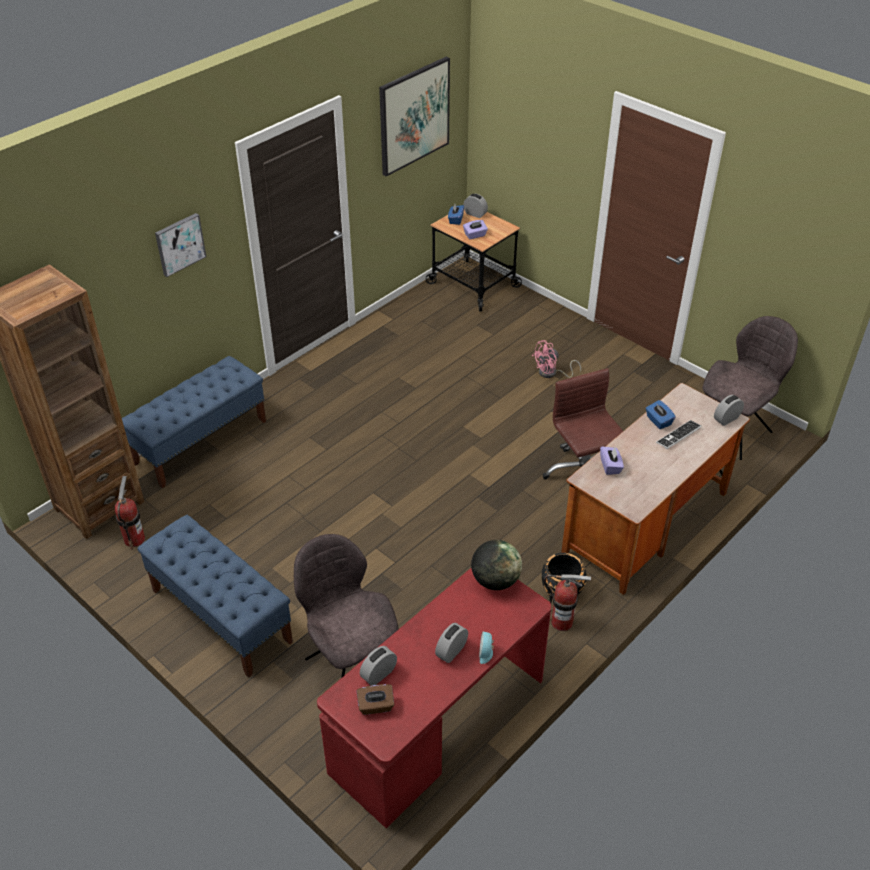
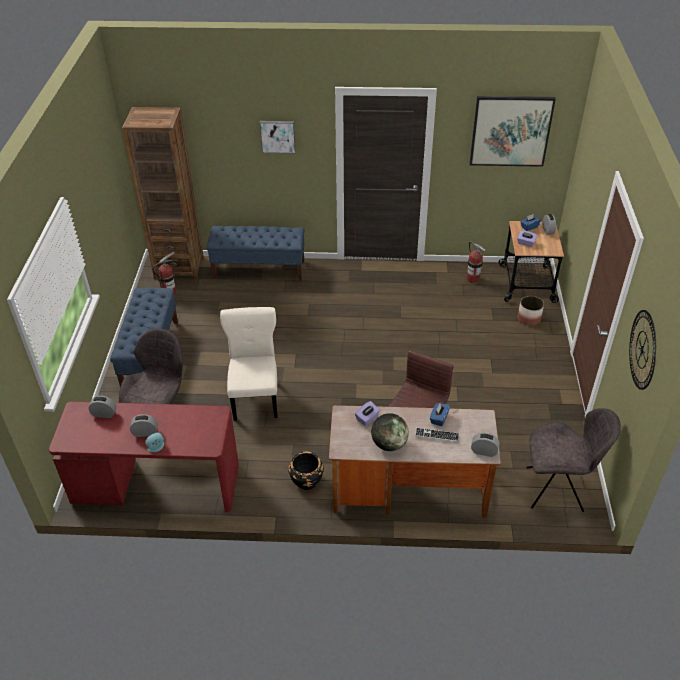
camera: 50 degrees right, 0 degrees up
brown tissue box [357,684,394,715] -> none
globe [471,540,522,590] -> globe moved to [371,413,409,451]
pink fan [532,340,581,378] -> none
fire extinguisher [544,574,591,631] -> fire extinguisher moved to [467,241,486,283]
none -> beige chair [220,307,278,421]
none -> planter [518,296,544,326]
none -> wall clock [629,310,656,390]

